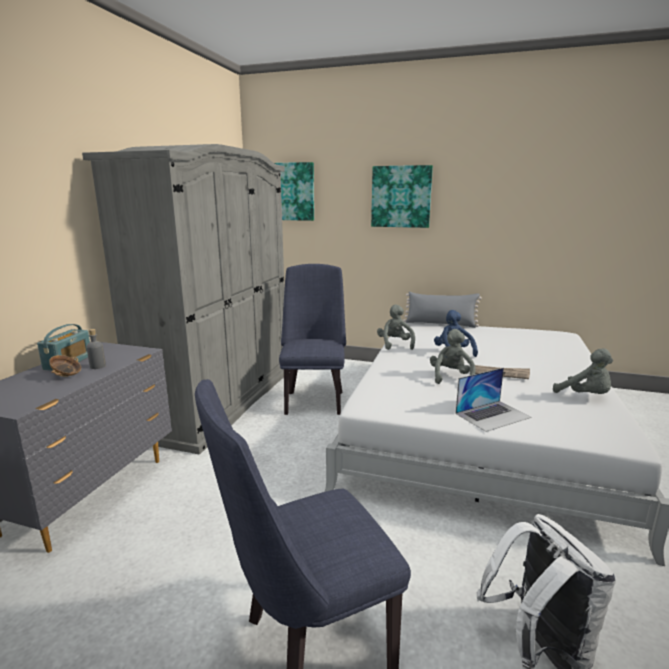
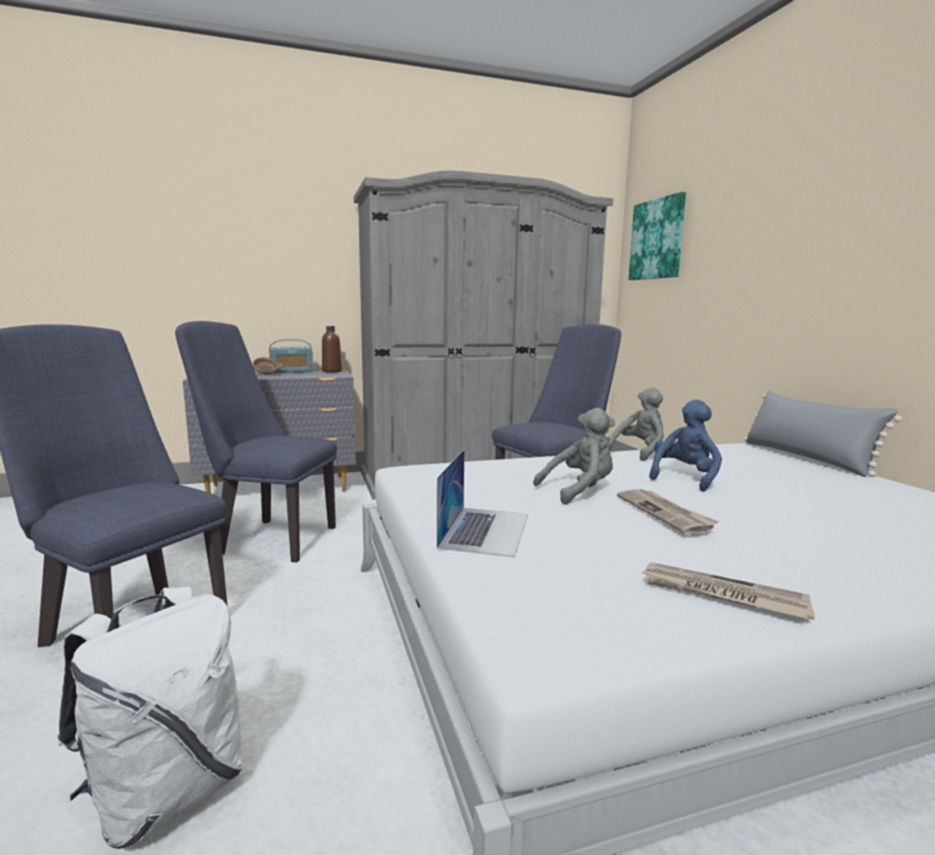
camera: 55 degrees right, 5 degrees down
grey bottle [86,329,106,369] -> none
picture [371,165,433,228] -> none
laptop [456,368,531,432] -> laptop turned 105 degrees counterclockwise [437,449,528,557]
grey plush toy [553,348,613,394] -> newspaper [642,562,814,620]
none -> blue chair [175,321,337,562]
none -> brown bottle [322,326,342,372]

